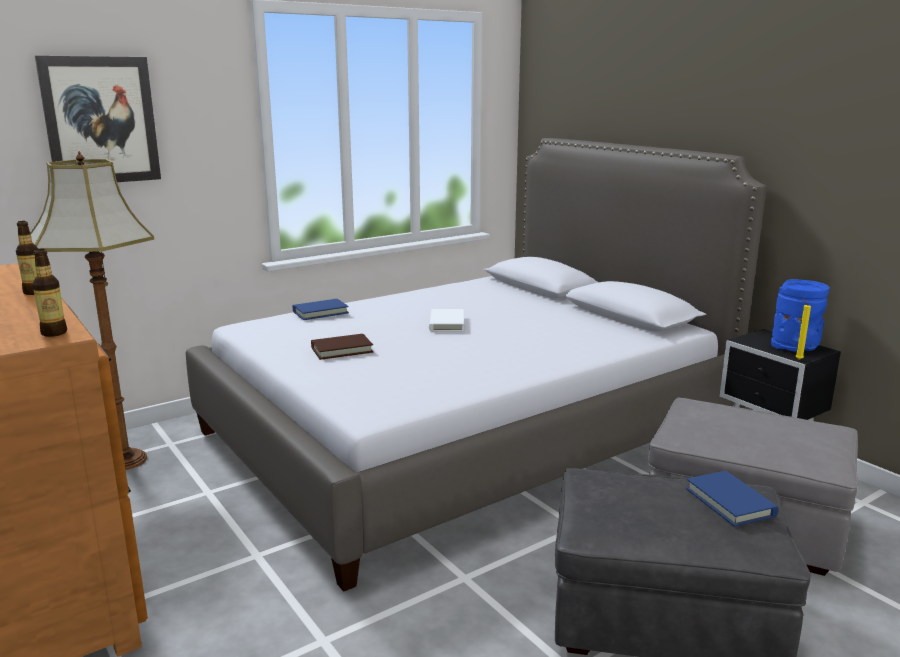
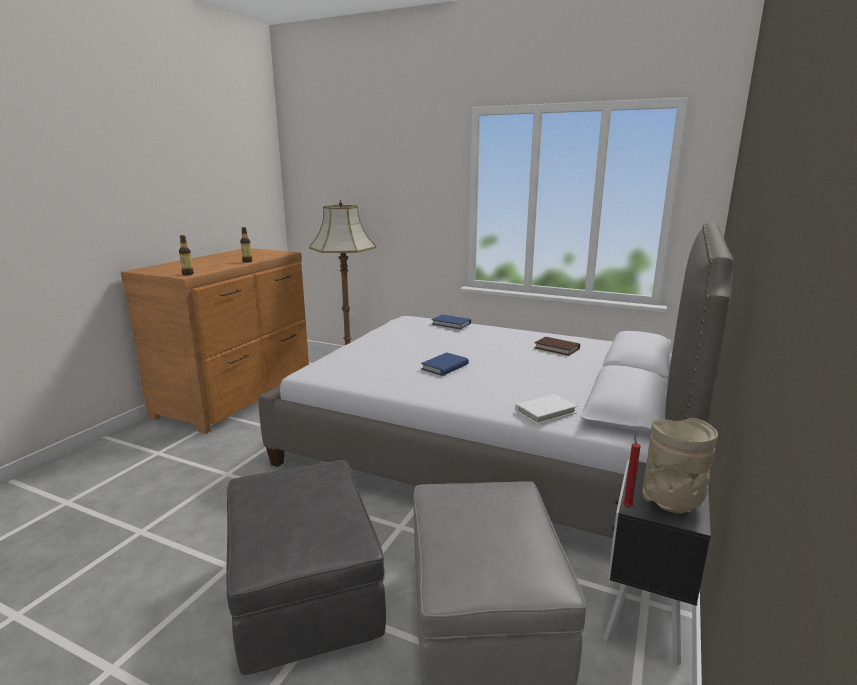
camera: 60 degrees right, 0 degrees up
picture [35,56,161,182] -> none
brown book [311,334,373,360] -> brown book moved to [534,337,580,356]
white book [429,309,464,332] -> white book moved to [515,394,577,425]
blue book [686,471,779,527] -> blue book moved to [421,353,469,376]
blue vase [771,279,829,352] -> beige vase [642,418,718,514]
yellow candle [796,299,811,360] -> red candle [623,434,641,507]

